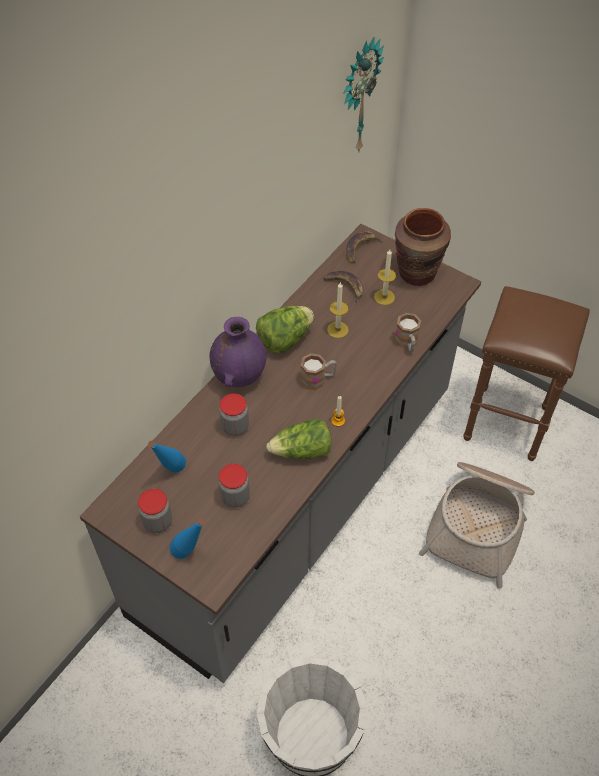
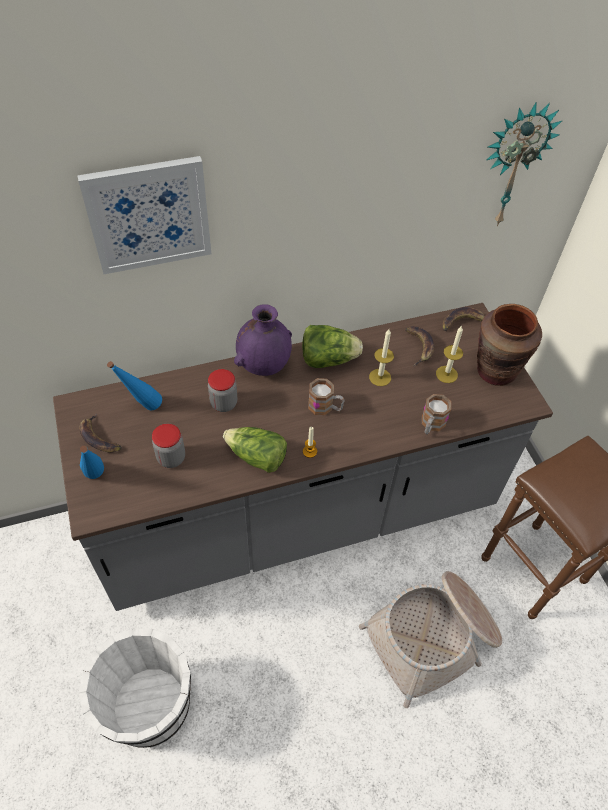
camera: 35 degrees right, 0 degrees up
jar [138,489,172,533] -> banana [79,413,122,453]
none -> picture [77,156,212,274]

